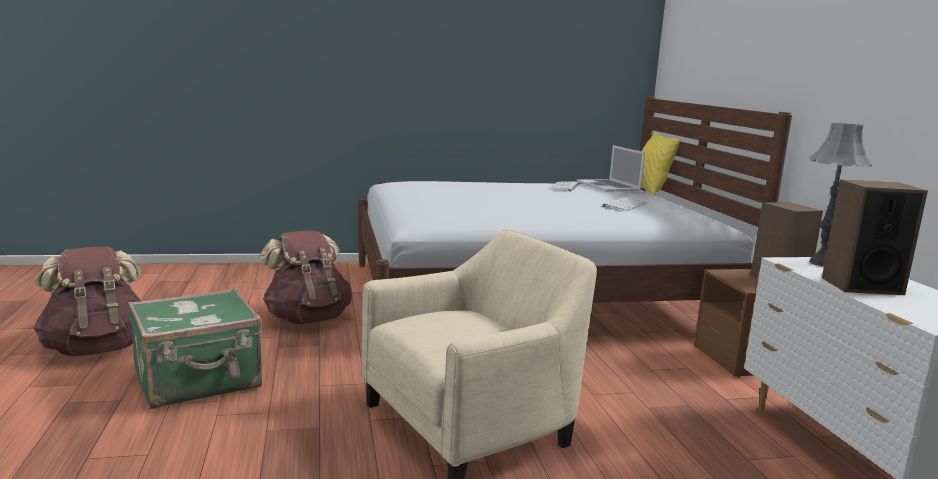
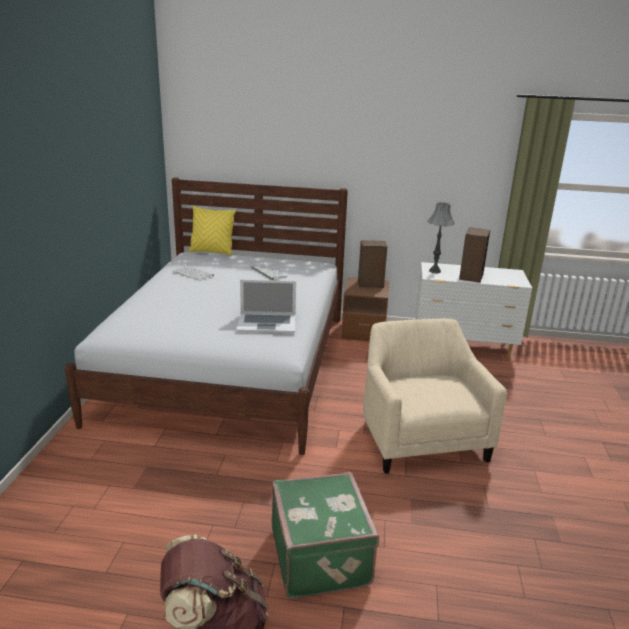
camera: 70 degrees left, 10 degrees up
brown backpack [259,230,352,324] -> none
laptop [577,145,645,192] -> laptop moved to [237,280,296,333]

